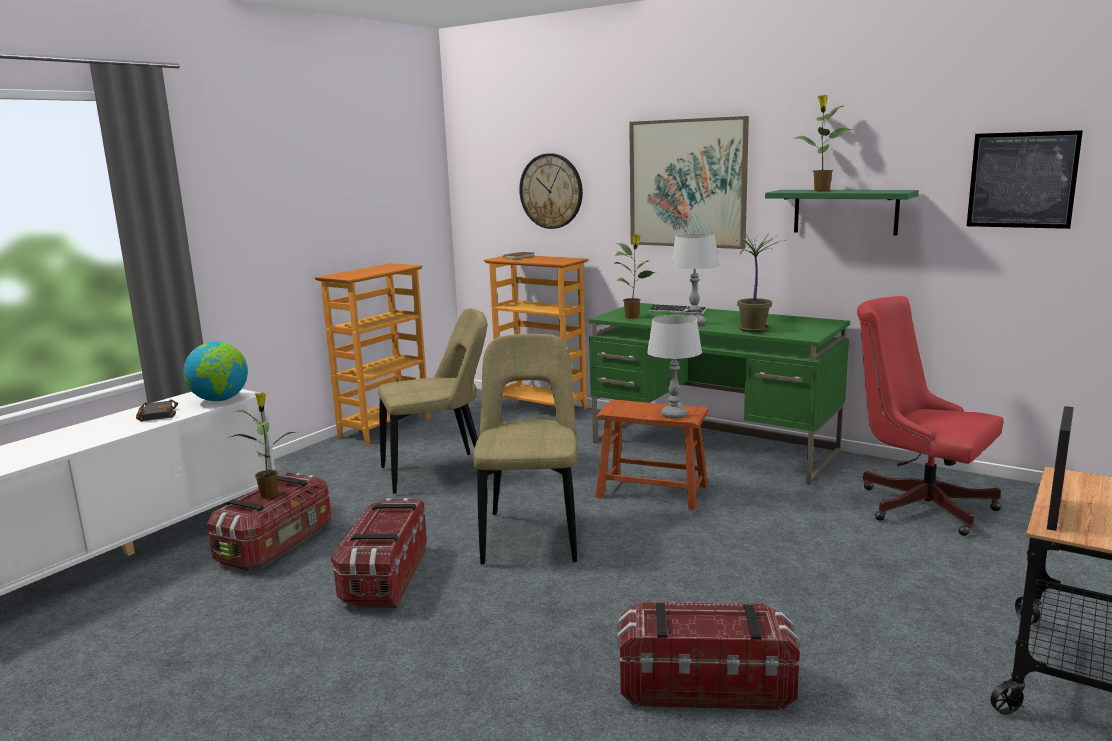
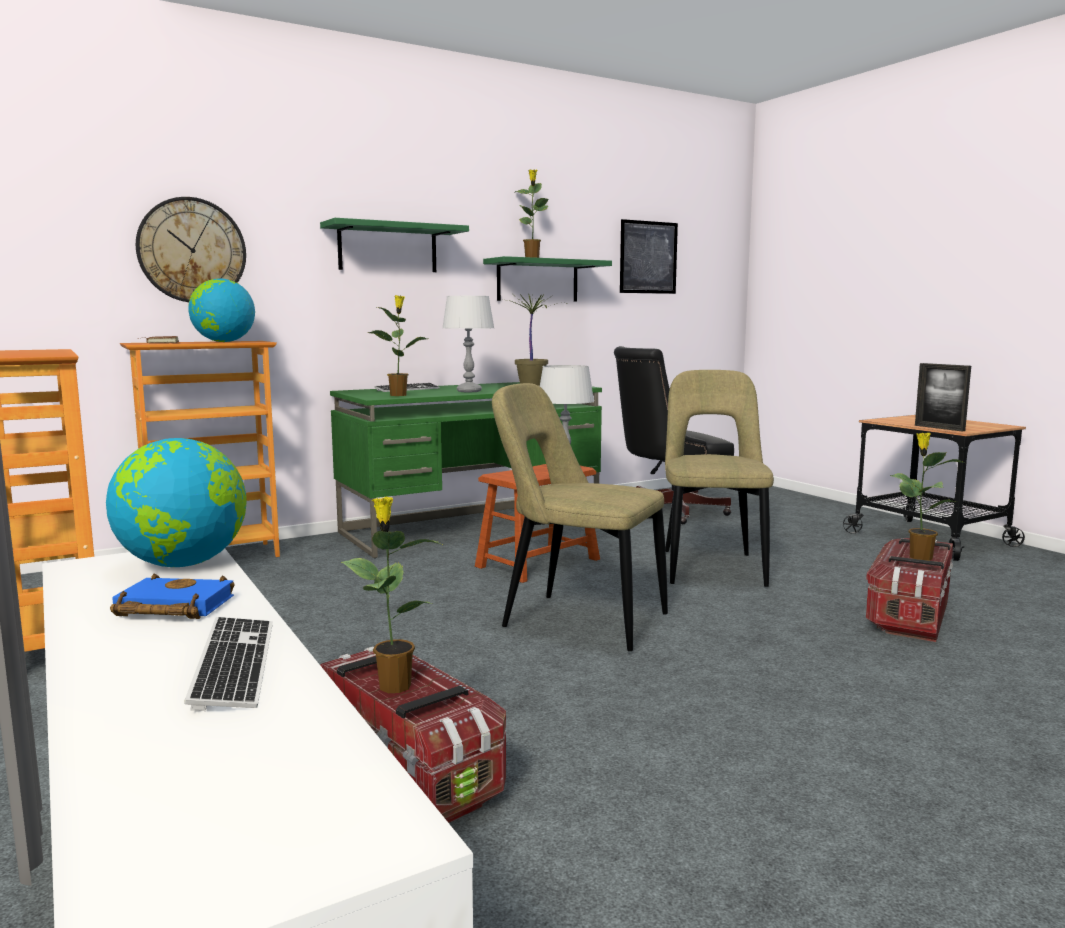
camera: 65 degrees left, 5 degrees down
black book [136,399,178,422] -> blue book [110,573,235,619]
storage box [331,498,427,608] -> none
beige chair [378,308,488,494] -> beige chair moved to [665,370,774,587]
picture [629,116,749,249] -> green shelf [320,218,469,272]
red office chair [857,296,1004,536] -> black office chair [614,346,734,524]
none -> keyboard [184,617,273,711]
none -> globe [188,279,255,342]
none -> potted plant [890,433,964,561]

